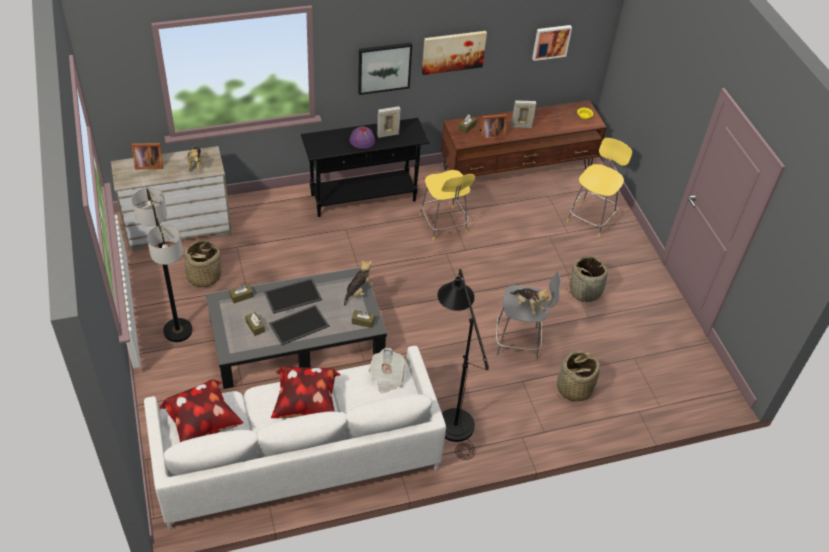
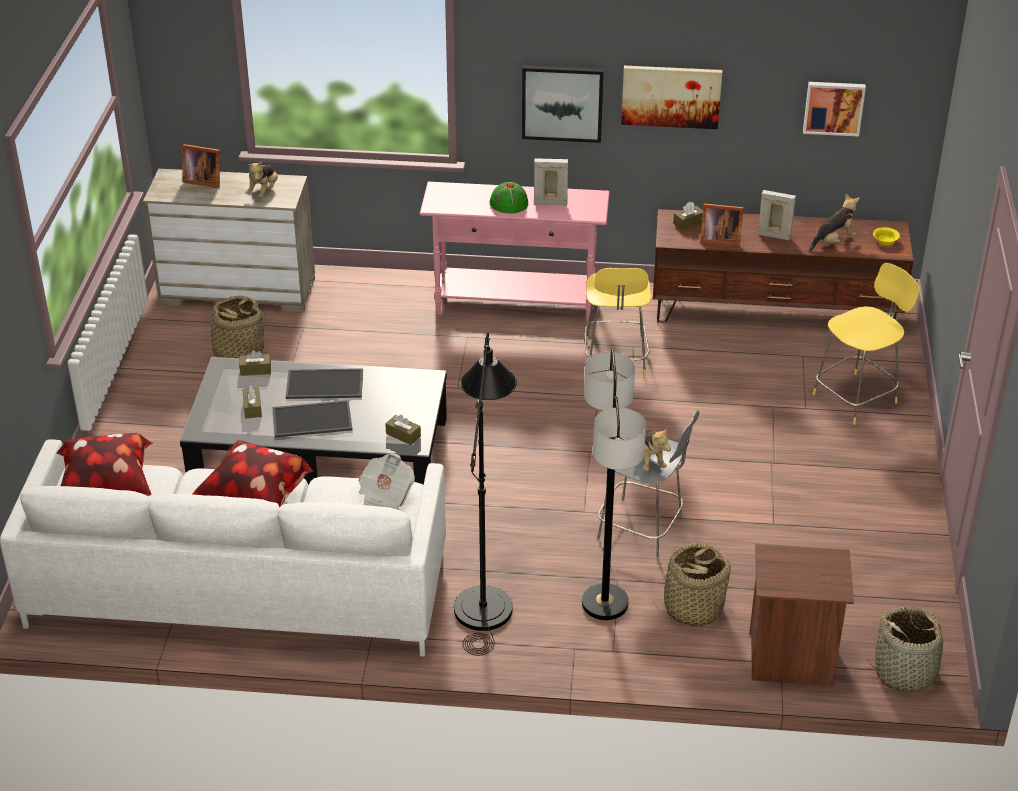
camera: 25 degrees right, 10 degrees down
floor lamp [132,188,192,342] -> floor lamp moved to [582,349,646,620]
black console table [301,118,429,217] -> pink console table [420,182,610,323]
plush toy [344,260,373,306] -> plush toy moved to [809,194,860,252]
purple hat [350,126,375,149] -> green hat [489,182,528,214]
basket [566,256,611,302] -> basket moved to [866,607,959,692]
none -> brown nightstand [749,544,854,686]

